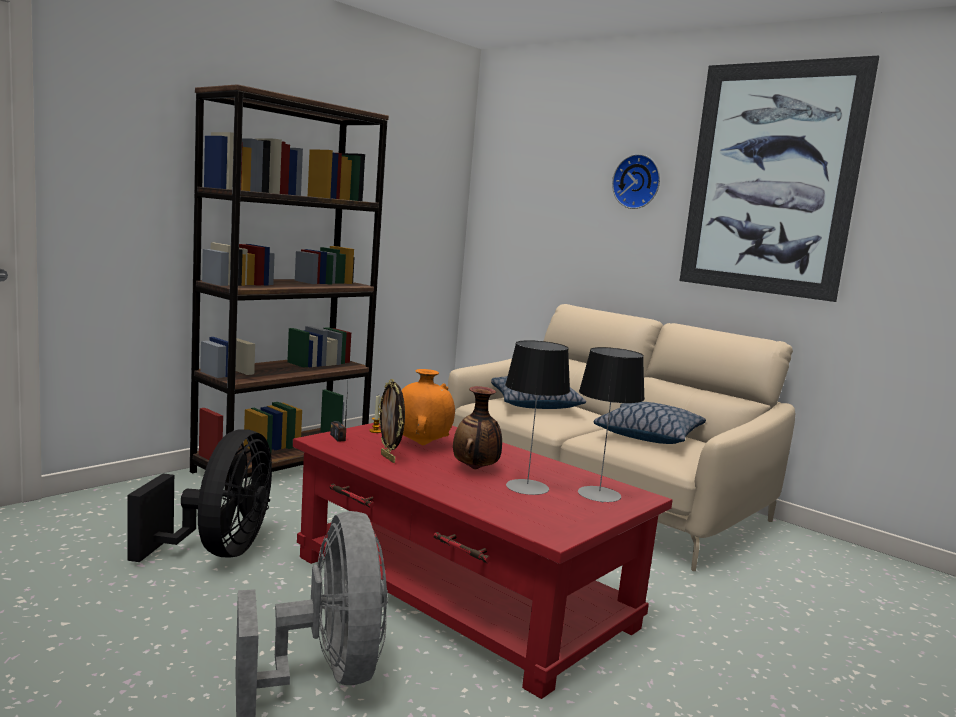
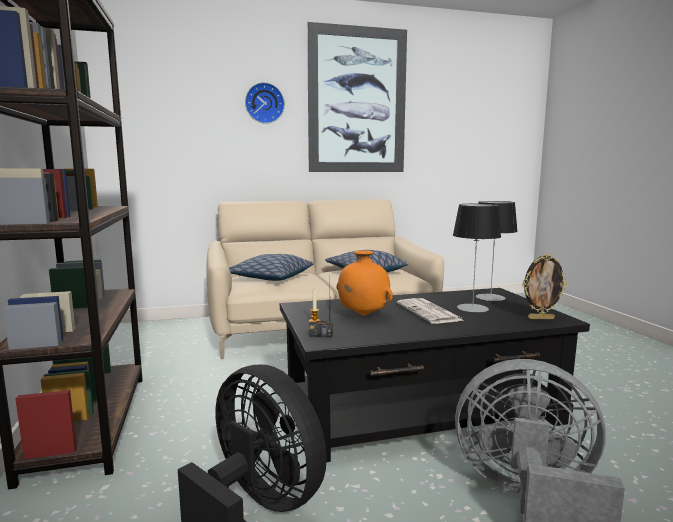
camera: 55 degrees left, 0 degrees up
red coffee table [293,423,673,699] -> black coffee table [280,288,590,462]
picture frame [378,379,405,463] -> picture frame moved to [522,254,567,319]
vase [453,386,502,469] -> newspaper [397,298,463,324]

